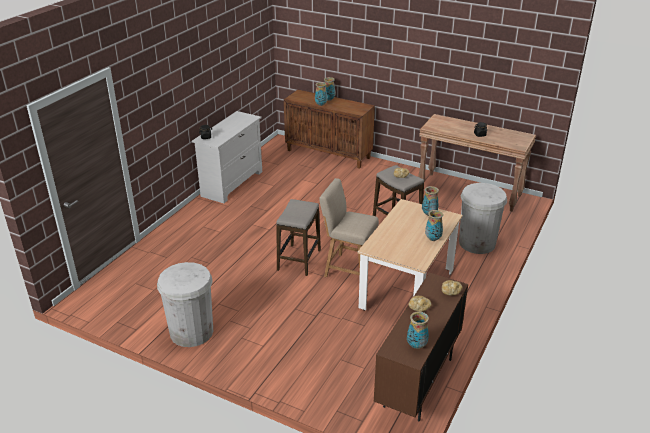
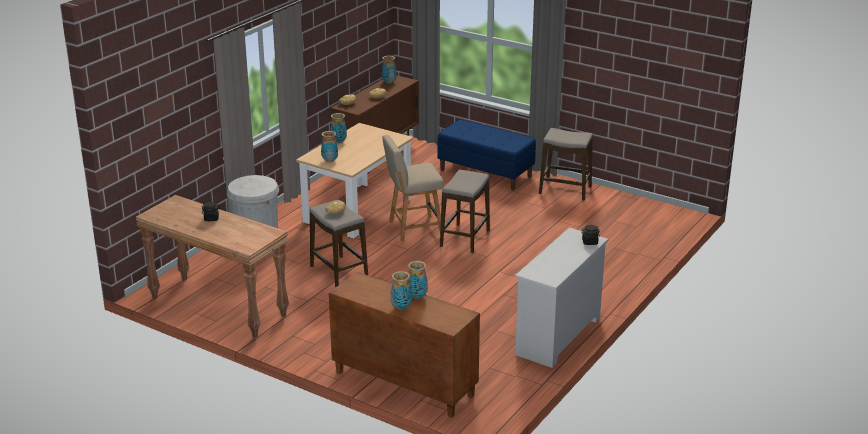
camera: 175 degrees left, 5 degrees down
white trash can [157,262,213,347] -> stool [539,128,593,201]
beige chair [319,178,379,277] -> beige chair turned 135 degrees clockwise [382,135,444,242]
none -> blue bench [437,119,536,190]

